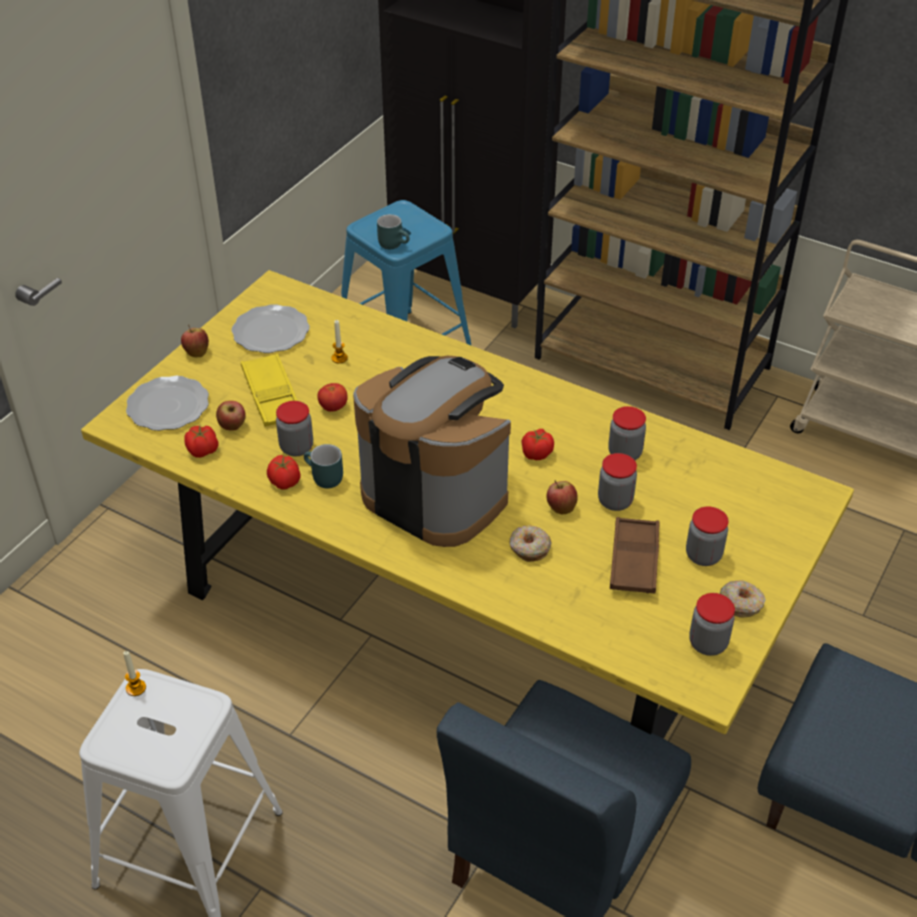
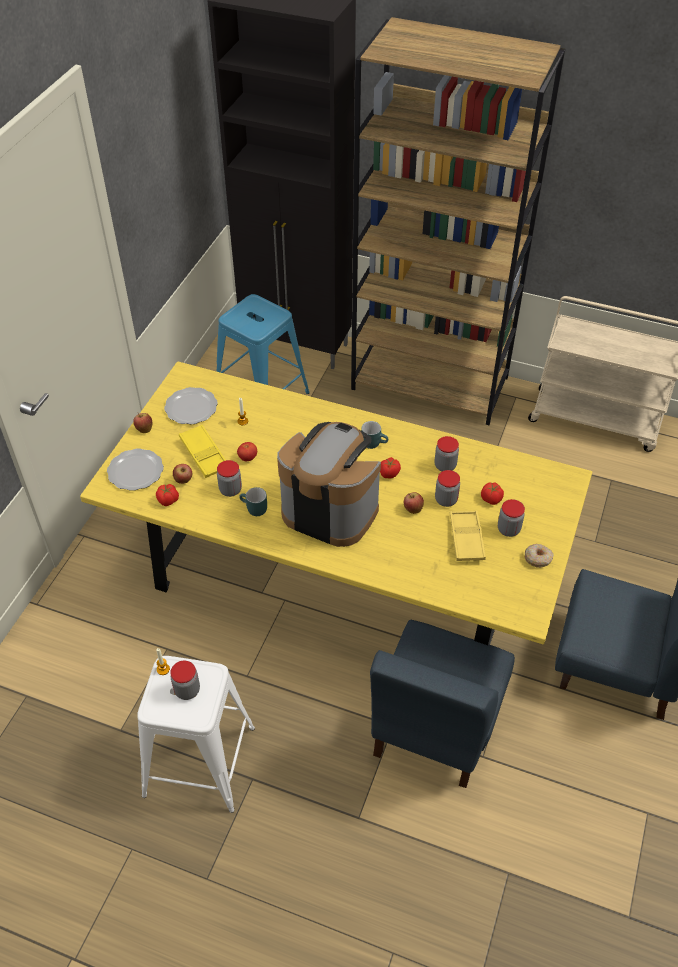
camera: 10 degrees left, 5 degrees up
tomato [267,455,301,489] -> tomato moved to [481,482,504,505]
turquoise mug [377,214,410,249] -> turquoise mug moved to [361,421,388,449]
donut [510,525,552,562] -> none
brown tray [610,517,659,593] -> yellow tray [450,510,486,561]
jar [689,593,735,656] -> jar moved to [170,661,200,700]

